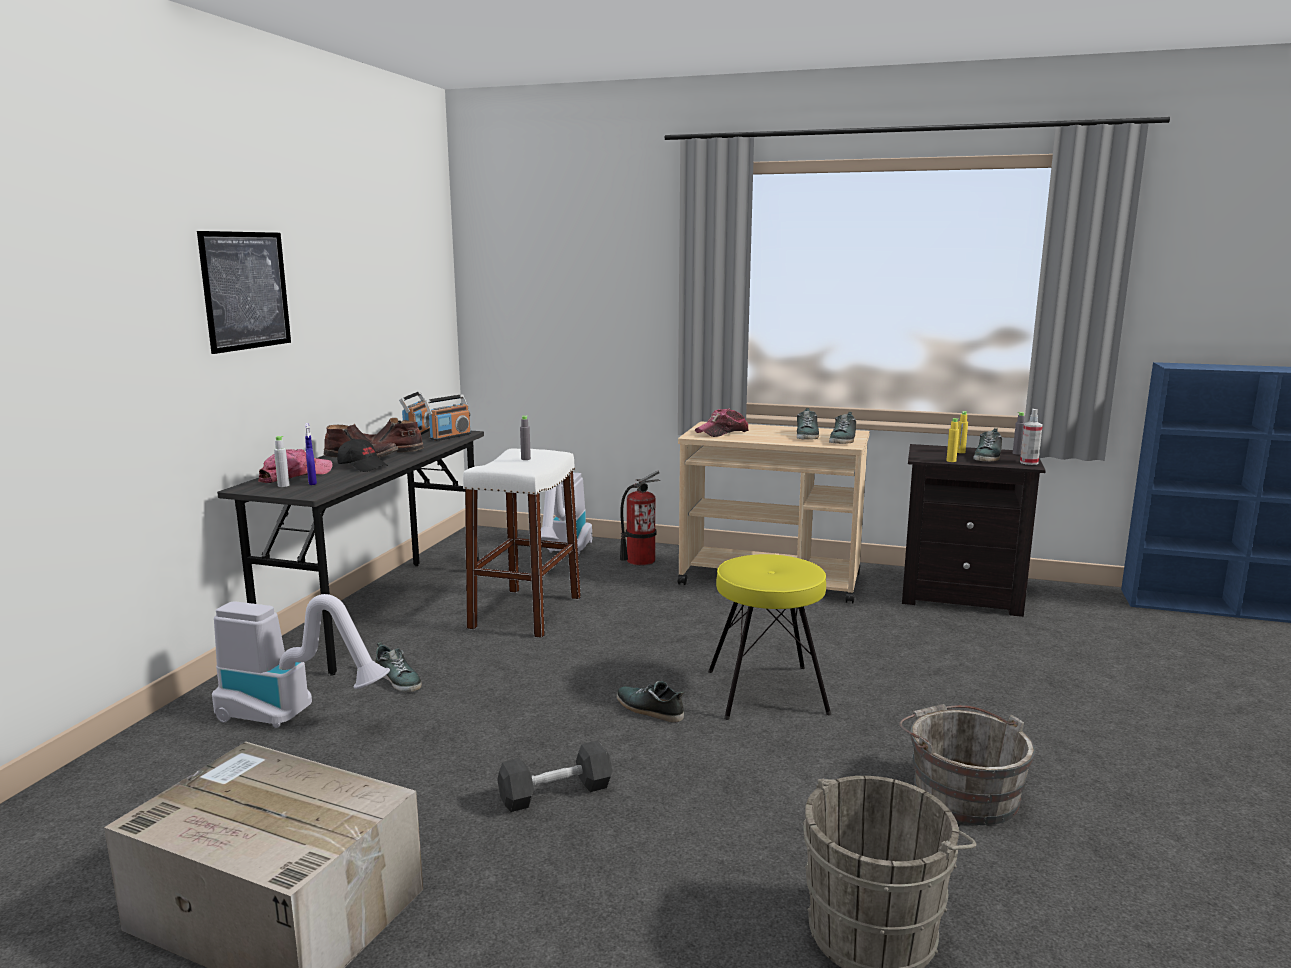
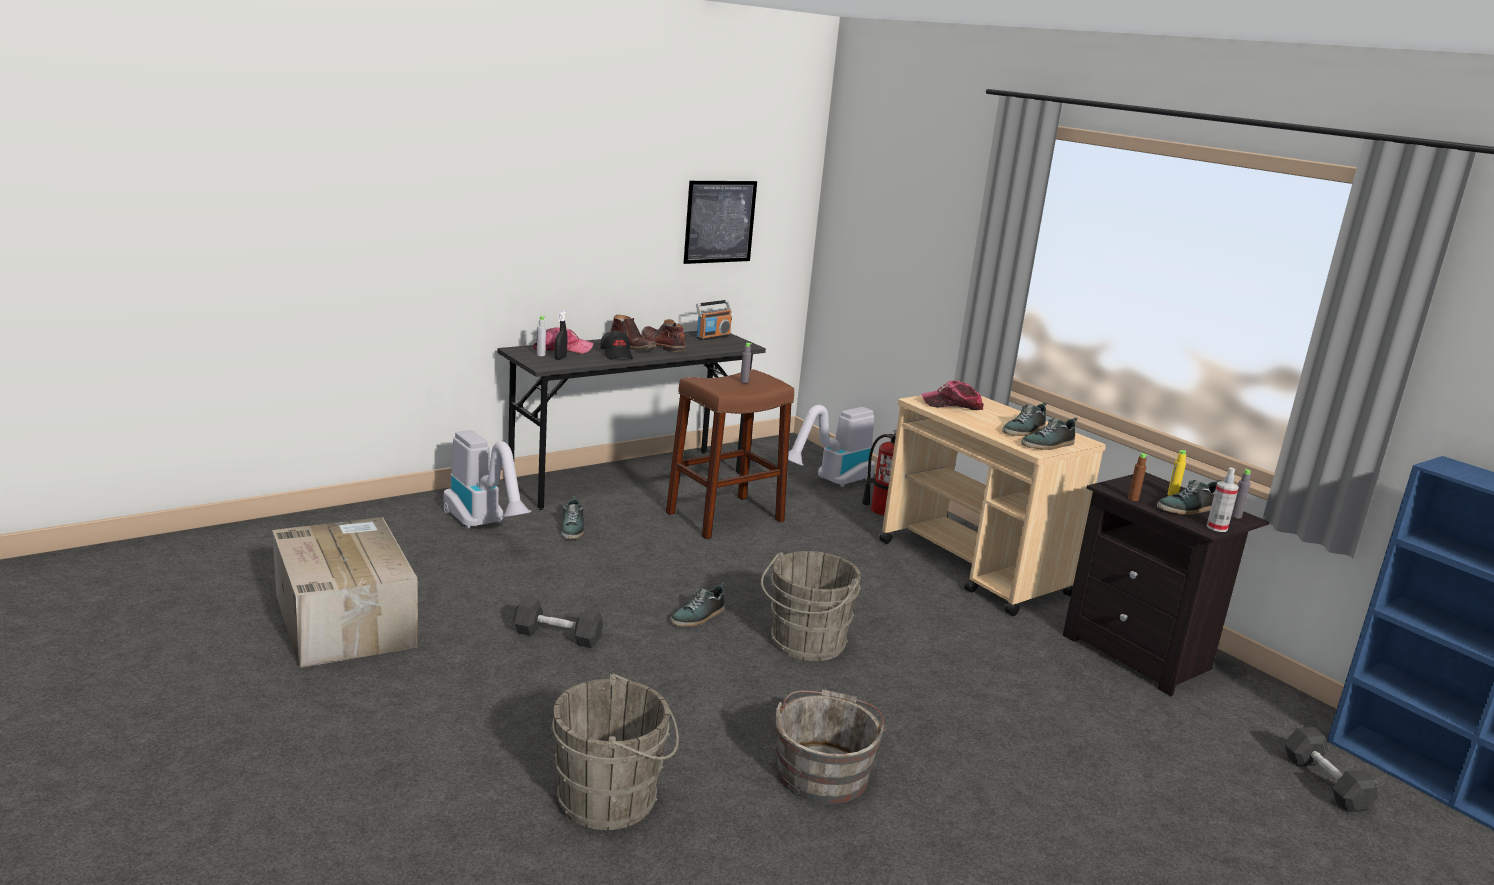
camera: 35 degrees right, 5 degrees up
picture [197,231,291,354] -> picture moved to [684,181,757,264]
blue spray bottle [305,423,317,485] -> black spray bottle [555,311,568,360]
radio [424,394,471,441] -> none
white stool [463,449,581,638] -> brown stool [666,369,794,539]
shoe [617,681,684,723] -> shoe turned 120 degrees counterclockwise [670,583,725,627]
yellow stool [708,554,831,720] -> grey bucket [761,551,861,661]
yellow bottle [946,418,959,462] -> brown bottle [1128,453,1148,501]
none -> black dumbbell [1284,727,1380,812]

